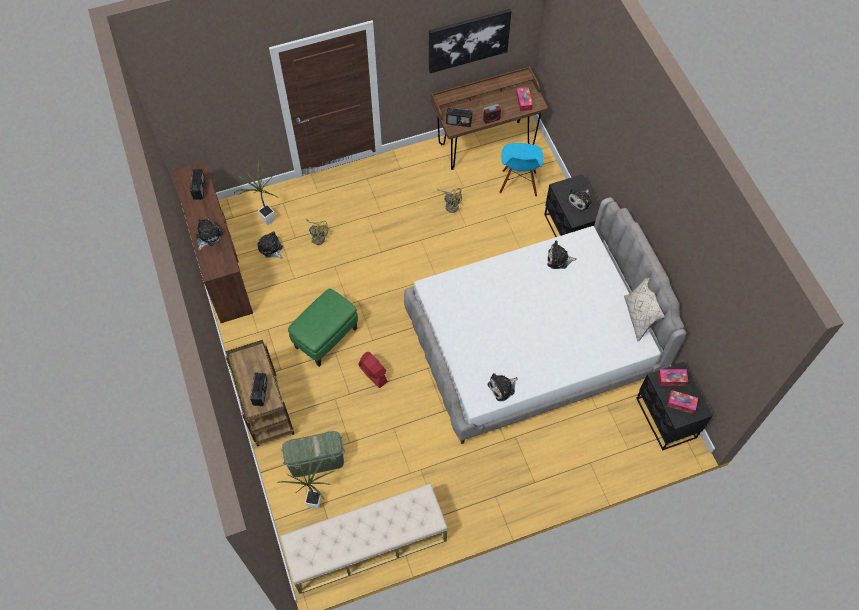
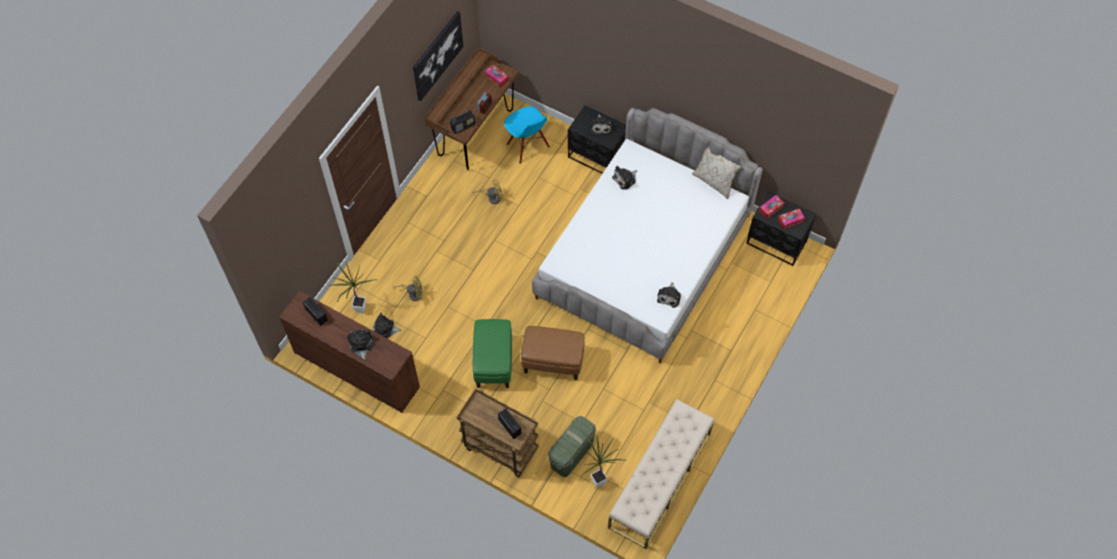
camera: 40 degrees left, 0 degrees up
red fan [358,352,388,388] -> brown ottoman [521,326,585,380]

